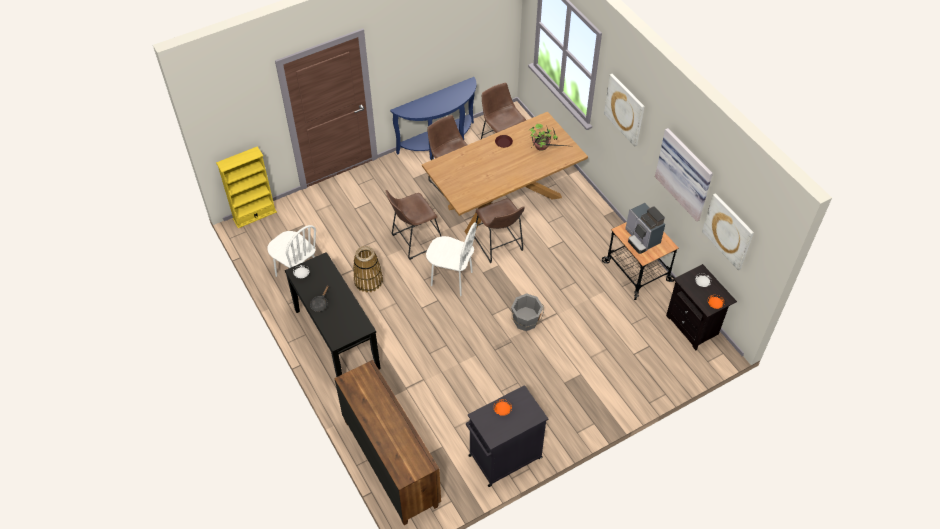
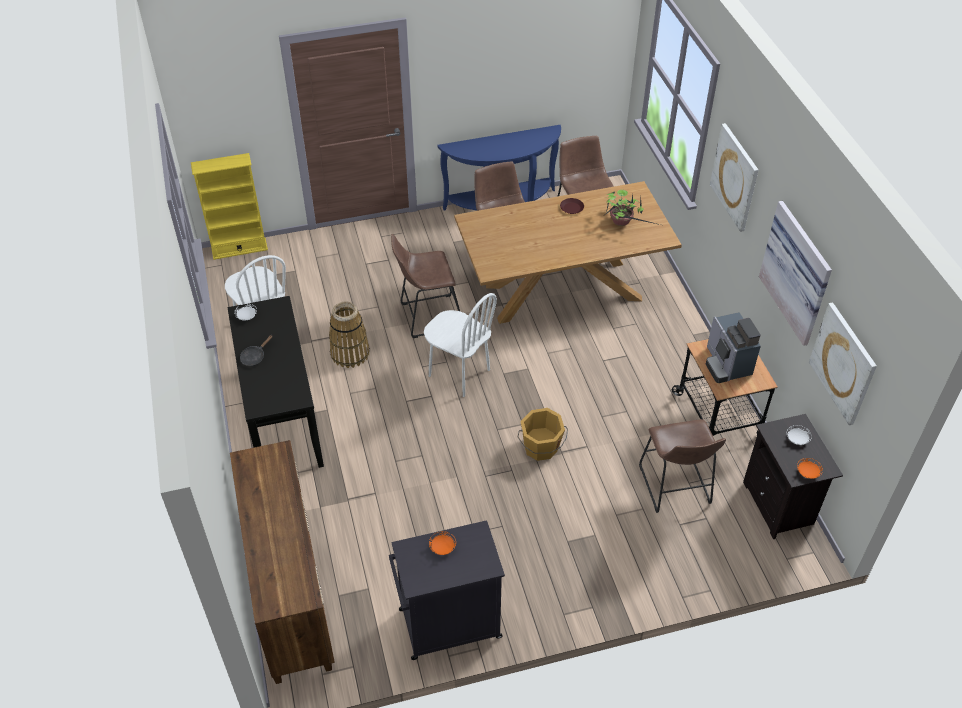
camera: 15 degrees right, 5 degrees down
brown stool [474,198,525,263] -> brown stool moved to [639,419,726,513]
grey bucket [511,293,544,331] -> orange bucket [518,408,568,461]

